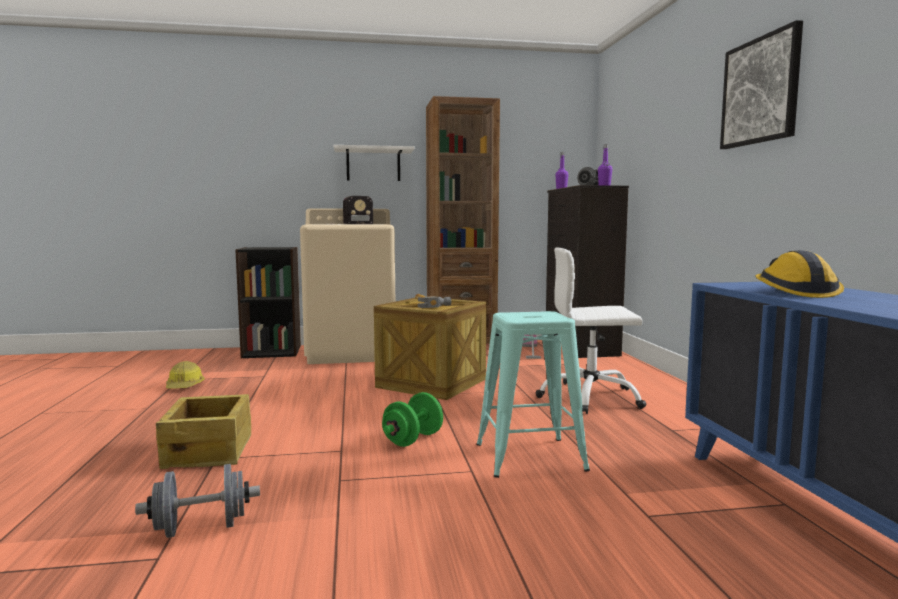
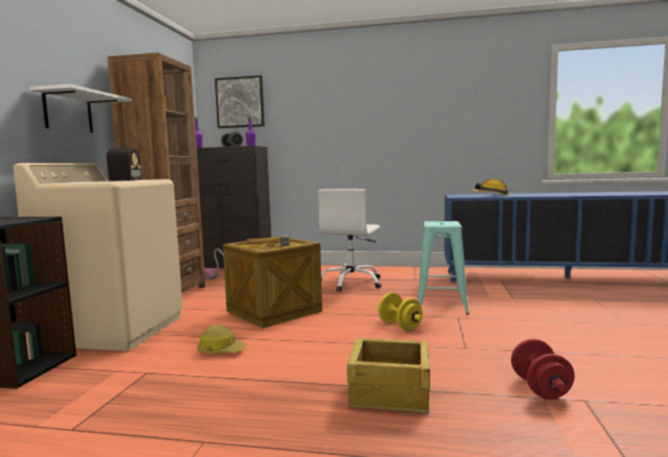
camera: 70 degrees left, 0 degrees up
grey dumbbell [135,464,260,538] -> red dumbbell [511,339,575,399]
hard hat [166,361,205,389] -> hard hat moved to [197,325,246,353]
green dumbbell [382,392,443,447] -> yellow dumbbell [378,293,423,330]
picture [720,20,803,149] -> picture moved to [215,75,265,128]

